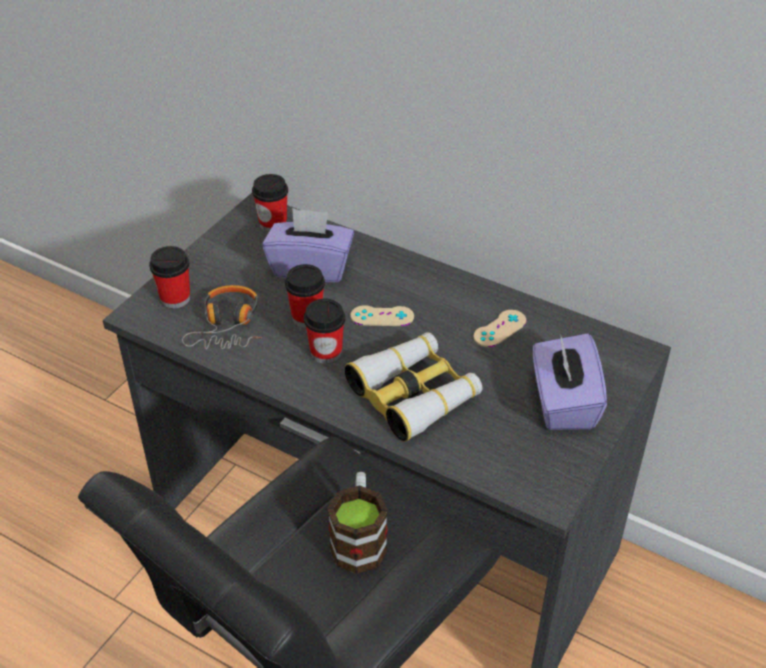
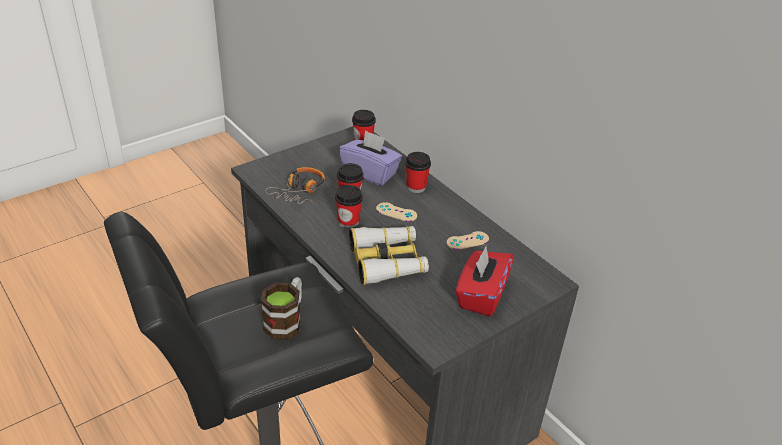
camera: 20 degrees right, 5 degrees down
cup [149,246,190,308] -> cup moved to [405,152,431,193]
purple tissue box [533,334,607,430] -> red tissue box [456,247,514,316]

